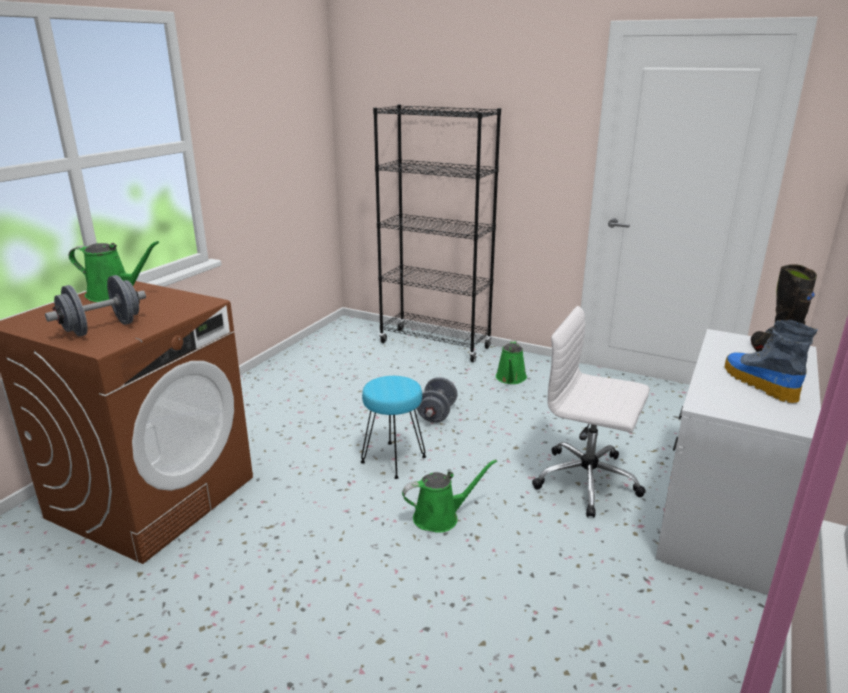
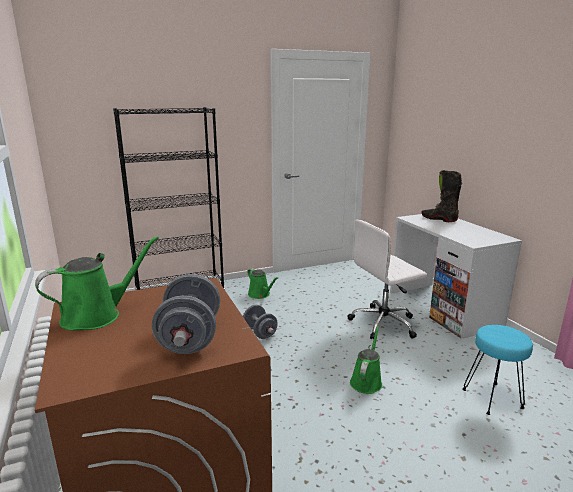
camera: 50 degrees left, 5 degrees down
turquoise stool [361,376,426,479] -> turquoise stool moved to [462,325,533,415]
boot [725,320,818,403] -> none

